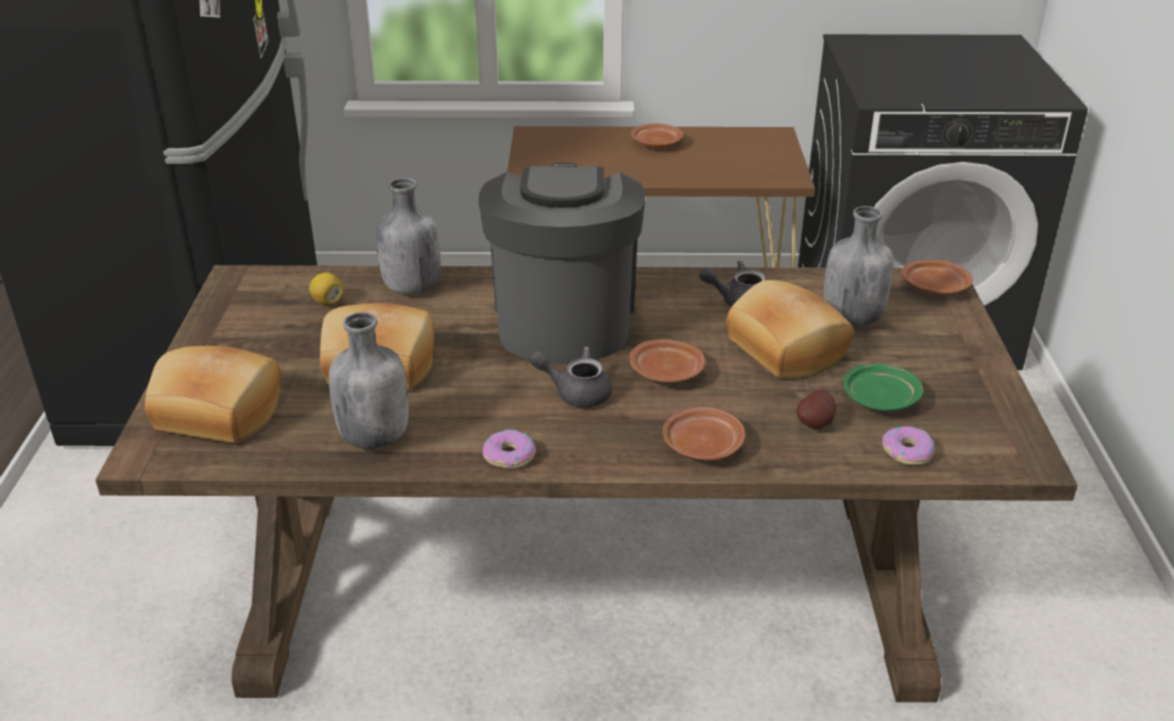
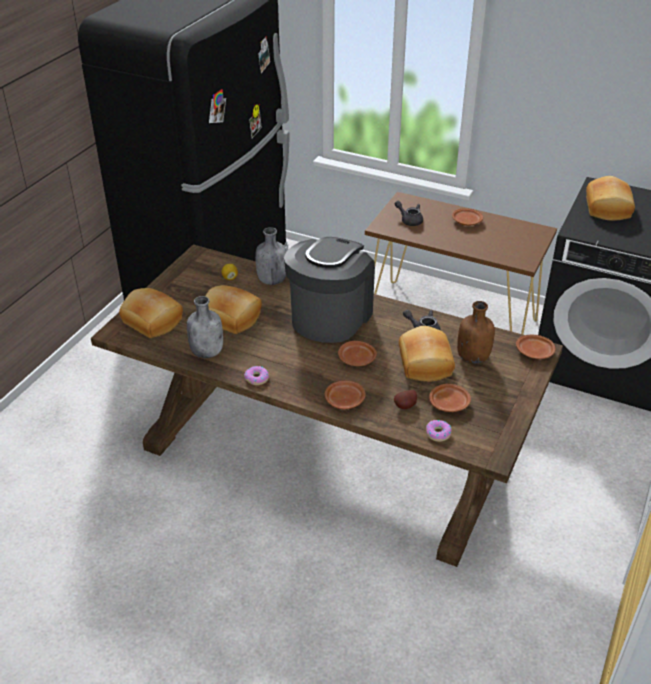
camera: 25 degrees right, 5 degrees up
grey teapot [530,347,612,407] -> grey teapot moved to [394,201,423,226]
grey bottle [823,206,894,327] -> brown bottle [457,301,495,363]
green plate [843,364,923,411] -> brown plate [429,384,471,412]
none -> bread [586,176,635,221]

